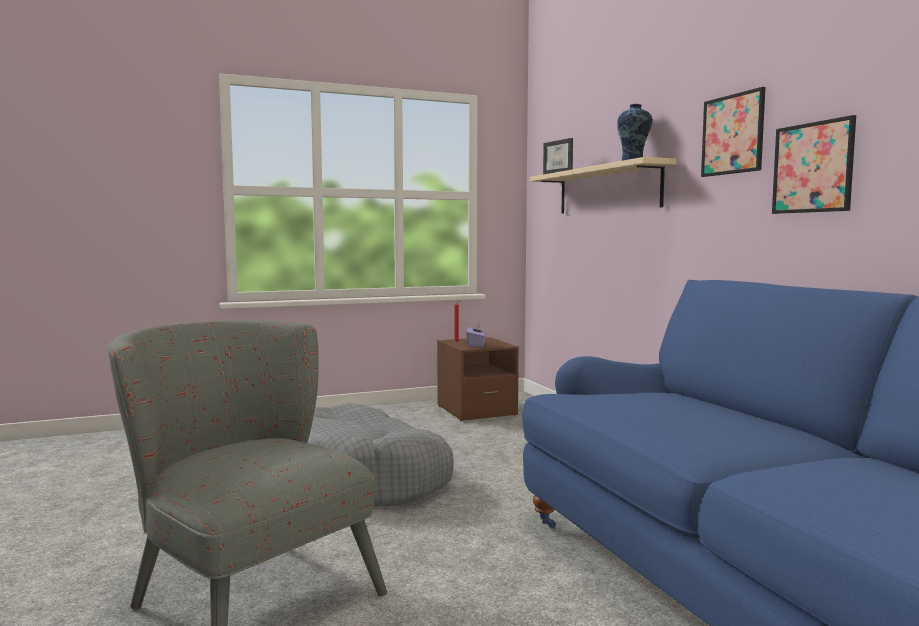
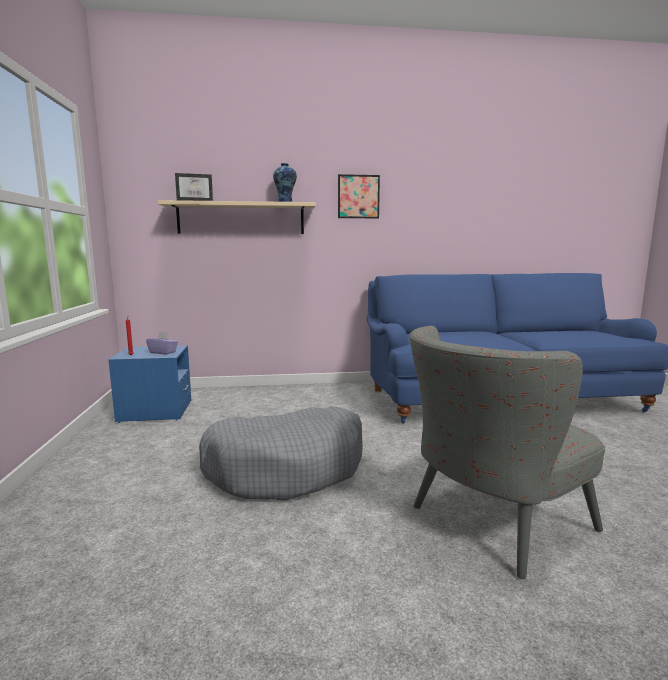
camera: 75 degrees left, 5 degrees up
brown nightstand [437,337,519,421] -> blue nightstand [108,345,191,423]
picture [772,115,856,214] -> none

